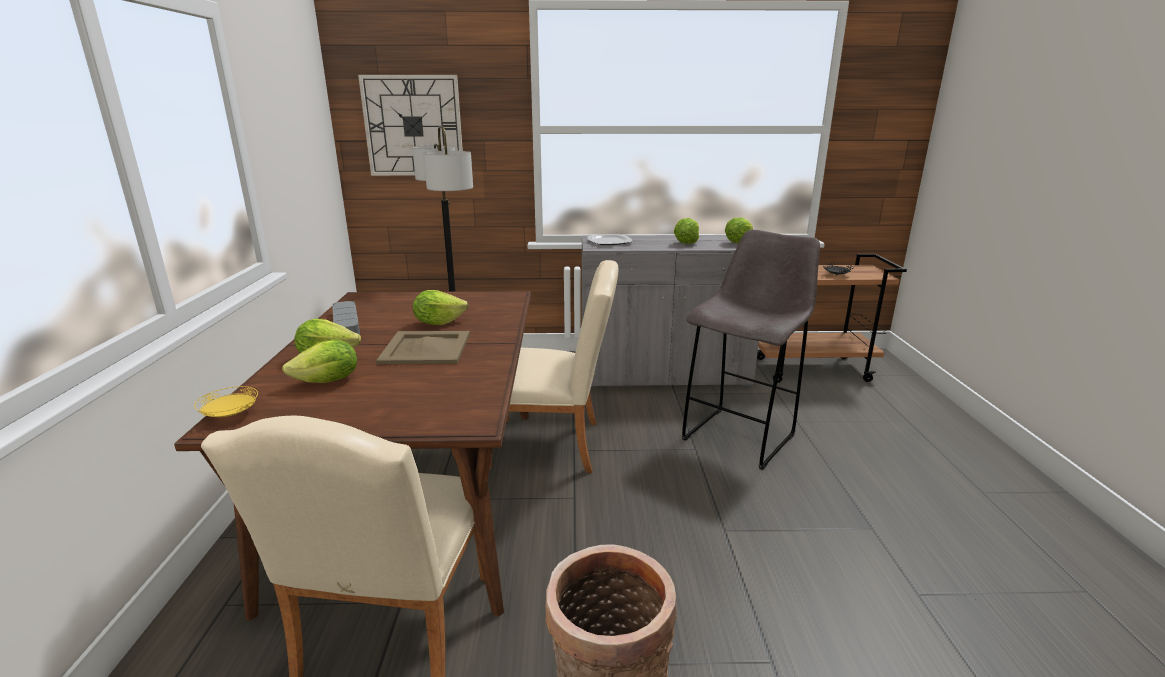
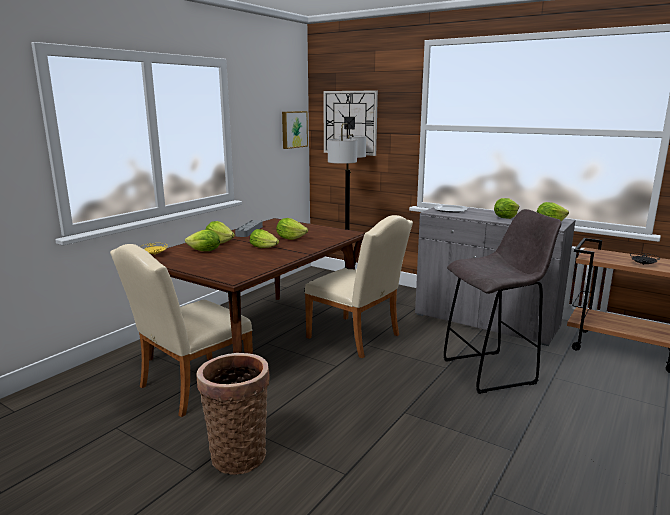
camera: 35 degrees right, 5 degrees down
beige tray [376,331,470,364] -> lettuce [250,229,279,248]
none -> picture [282,111,308,149]

